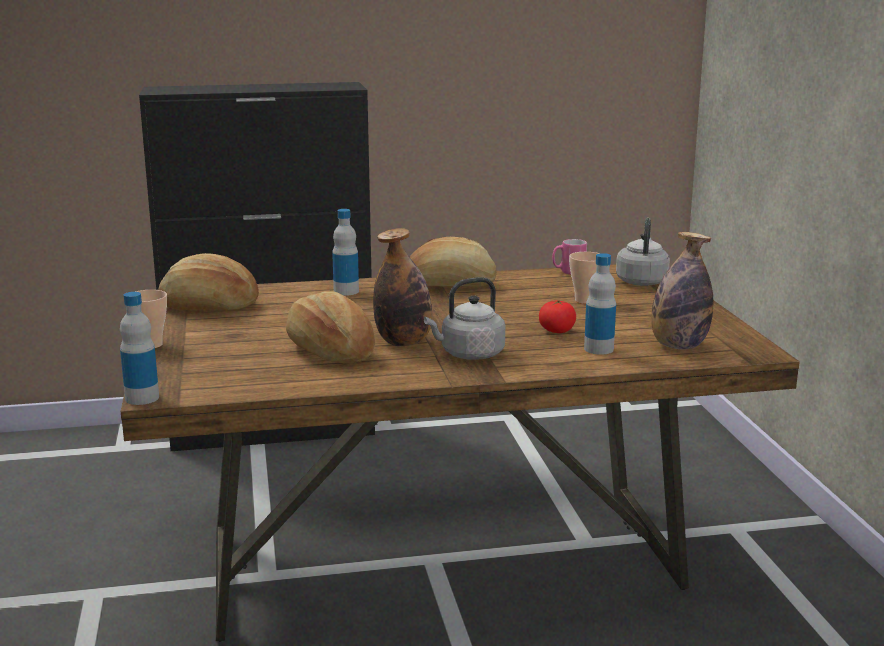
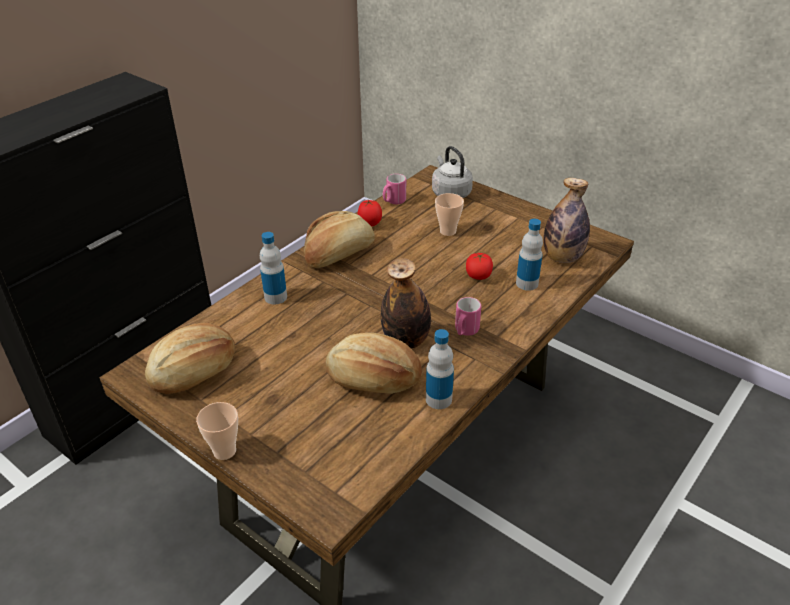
camera: 40 degrees left, 20 degrees up
bottle [120,292,159,405] -> bottle moved to [426,329,454,409]
grey kettle [424,277,505,360] -> pink mug [455,297,481,336]
none -> tomato [358,200,382,226]

